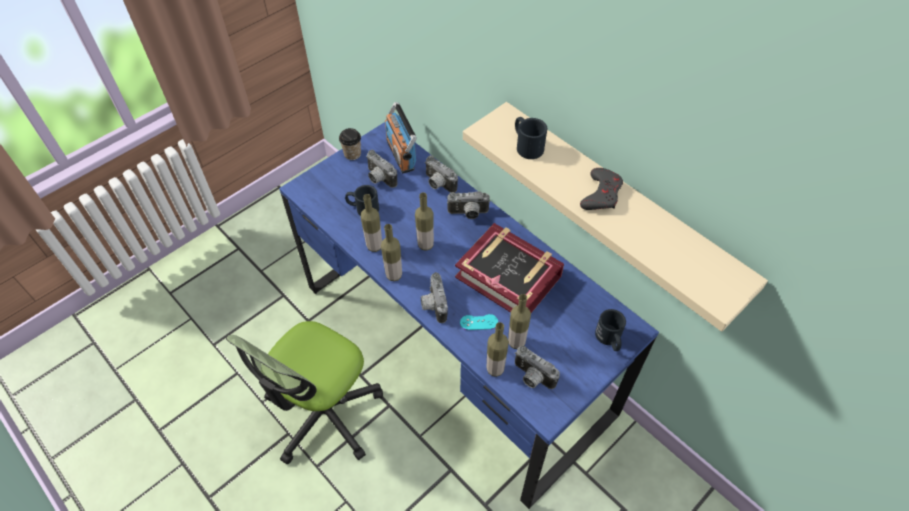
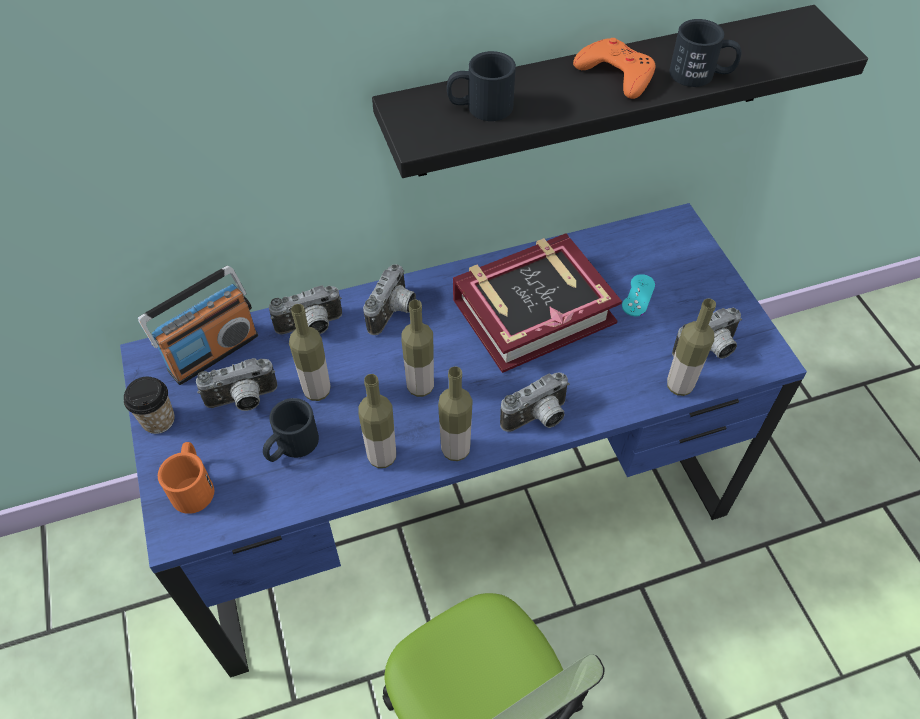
camera: 65 degrees left, 0 degrees up
radio [385,102,417,173] -> radio turned 45 degrees counterclockwise [138,266,258,385]
camera [421,272,448,323] -> camera turned 45 degrees counterclockwise [500,373,570,432]
turquoise game controller [460,314,498,330] -> turquoise game controller moved to [622,274,655,316]
beige shelf [463,102,768,332] -> black shelf [372,5,868,178]
bottle [508,294,531,349] -> bottle moved to [289,304,331,401]
grey game controller [580,168,623,210] -> orange game controller [573,38,656,99]
black mug [595,309,626,351] -> black mug moved to [669,19,741,87]
none -> orange mug [158,442,214,514]

